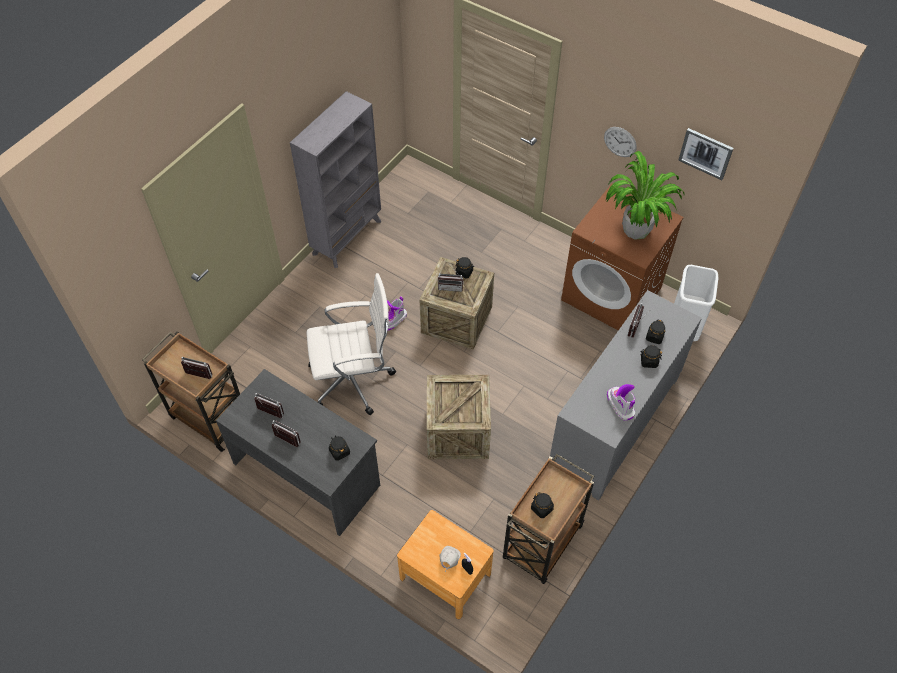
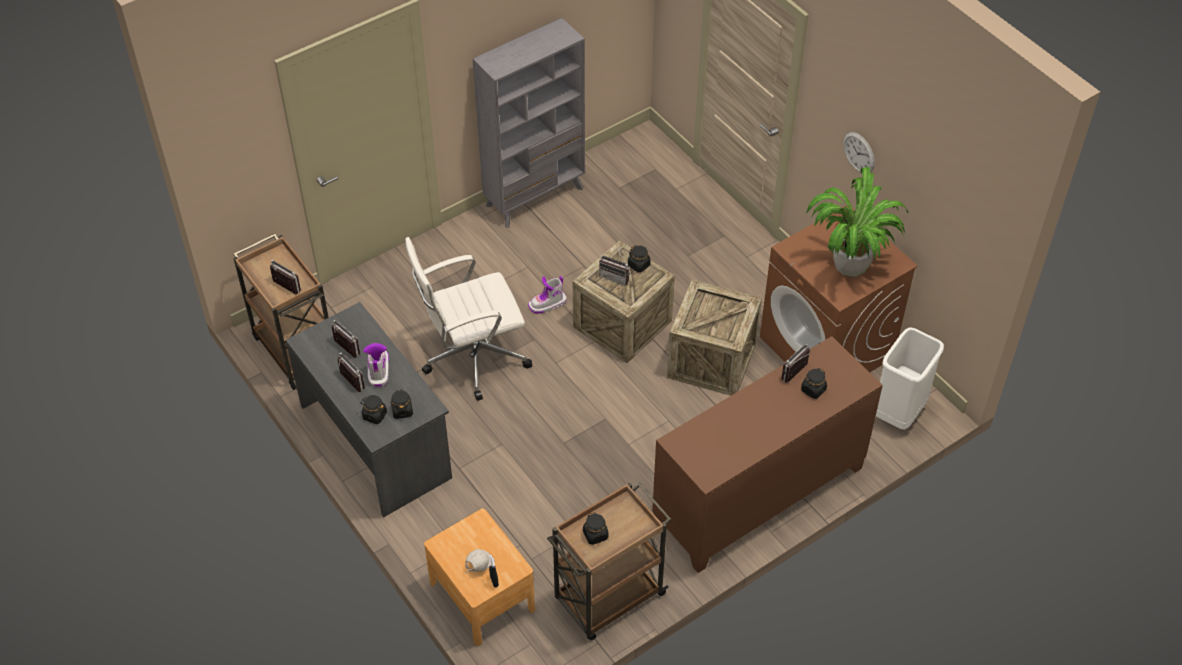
camera: 20 degrees right, 5 degrees down
white office chair [307,273,396,415] -> white office chair turned 150 degrees clockwise [405,237,532,401]
crate [427,375,491,459] -> crate moved to [667,279,762,396]
grey cabinet [550,290,702,501] -> brown cabinet [652,336,883,573]
boot [607,384,635,421] -> boot moved to [363,343,389,387]
black jar [640,345,662,368] -> black jar moved to [360,395,387,424]
picture [678,128,733,180] -> none

